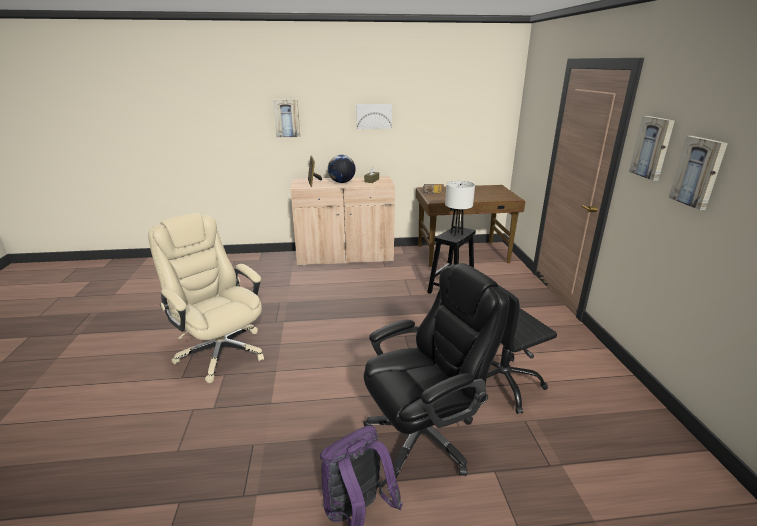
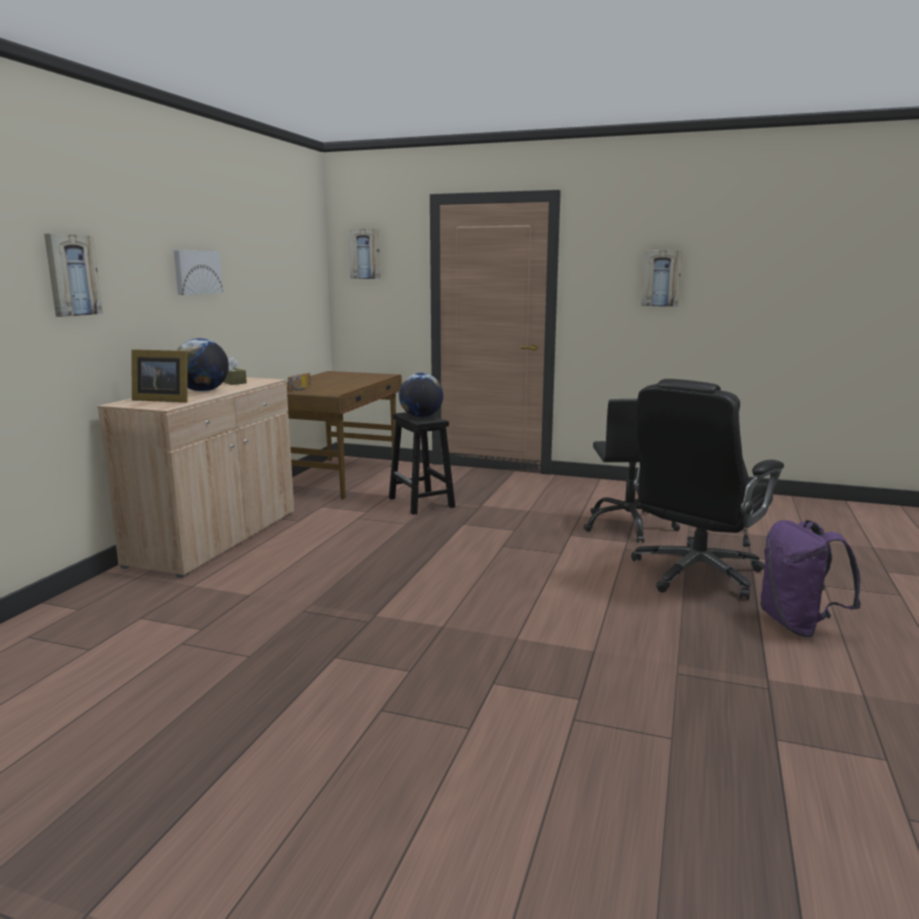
camera: 65 degrees left, 10 degrees down
beige office chair [148,213,264,383] -> none
black office chair [363,263,510,478] -> black office chair turned 135 degrees counterclockwise [631,379,784,600]
white table lamp [445,181,475,236] -> globe [399,373,443,418]
picture [629,116,675,181] -> picture moved to [348,229,381,279]

